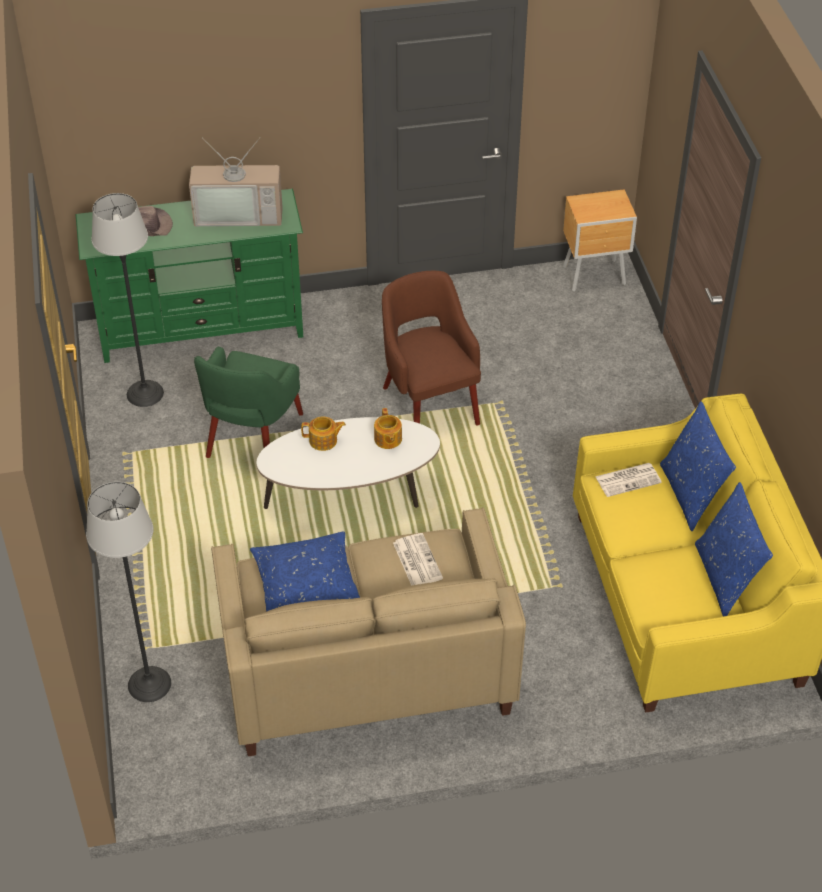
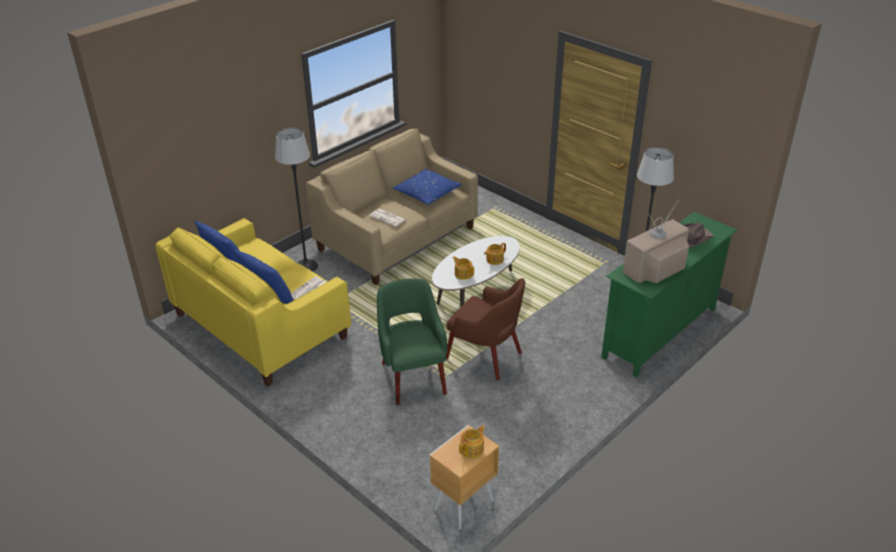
camera: 145 degrees right, 10 degrees down
floor lamp [86,482,171,702] -> floor lamp moved to [275,128,318,272]
green armchair [194,347,303,458] -> green armchair moved to [377,278,447,405]
none -> teapot [459,425,485,458]

